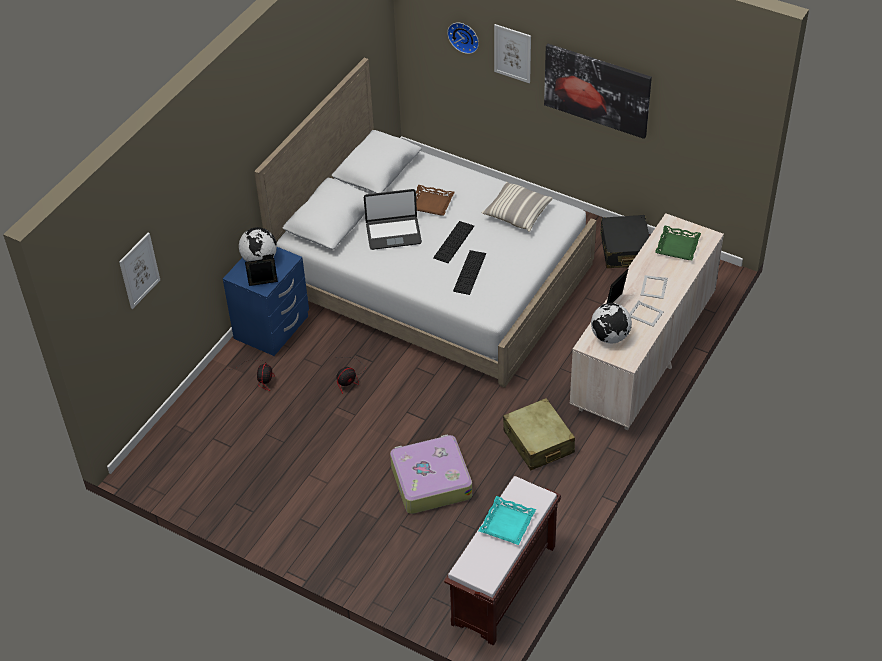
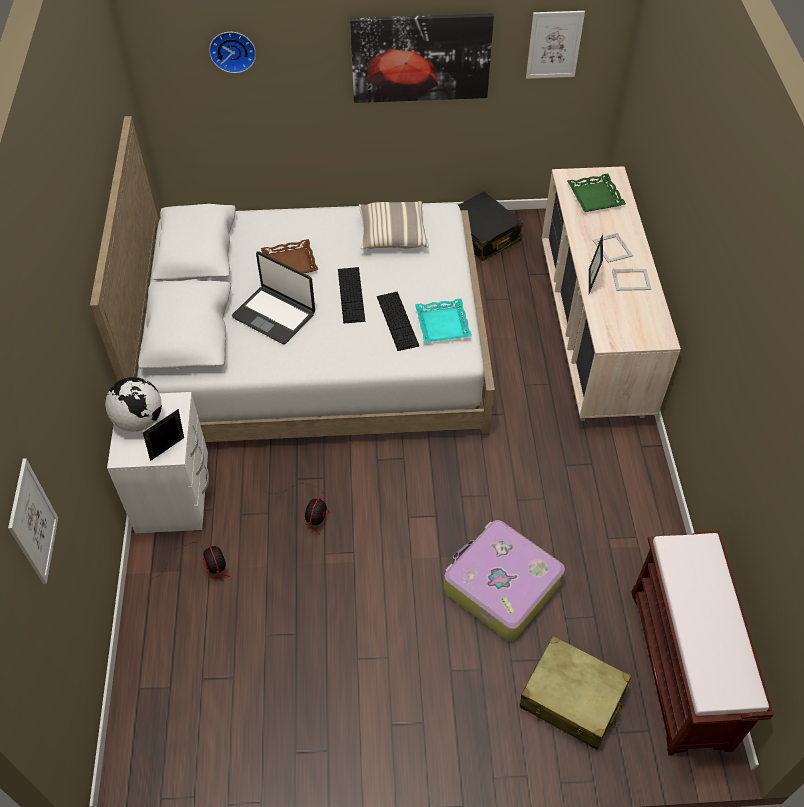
camera: 35 degrees left, 5 degrees up
blue nightstand [223,247,309,356] -> white nightstand [107,392,209,533]
laptop [364,189,422,250] -> laptop turned 75 degrees clockwise [232,251,315,344]
turquoise tray [479,496,536,545] -> turquoise tray moved to [415,299,472,342]
picture [494,24,531,83] -> picture moved to [526,11,585,79]
beige suitcase [503,398,575,470] -> beige suitcase moved to [520,636,631,749]
globe [591,303,632,343] -> none

